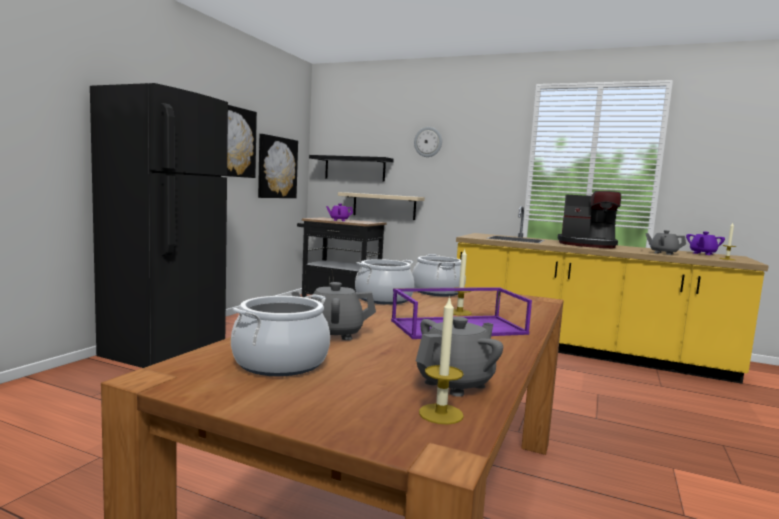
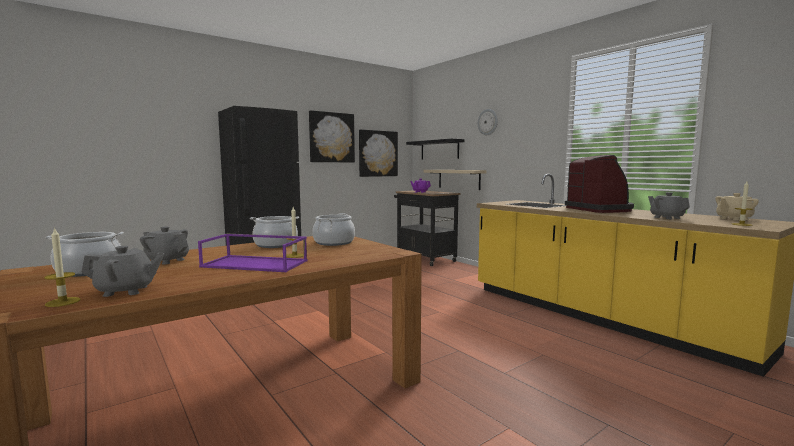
camera: 30 degrees right, 0 degrees up
coffee machine [558,191,621,248] -> coffee machine turned 150 degrees counterclockwise [565,155,634,213]
purple teapot [686,231,725,255] -> beige teapot [715,193,759,221]

